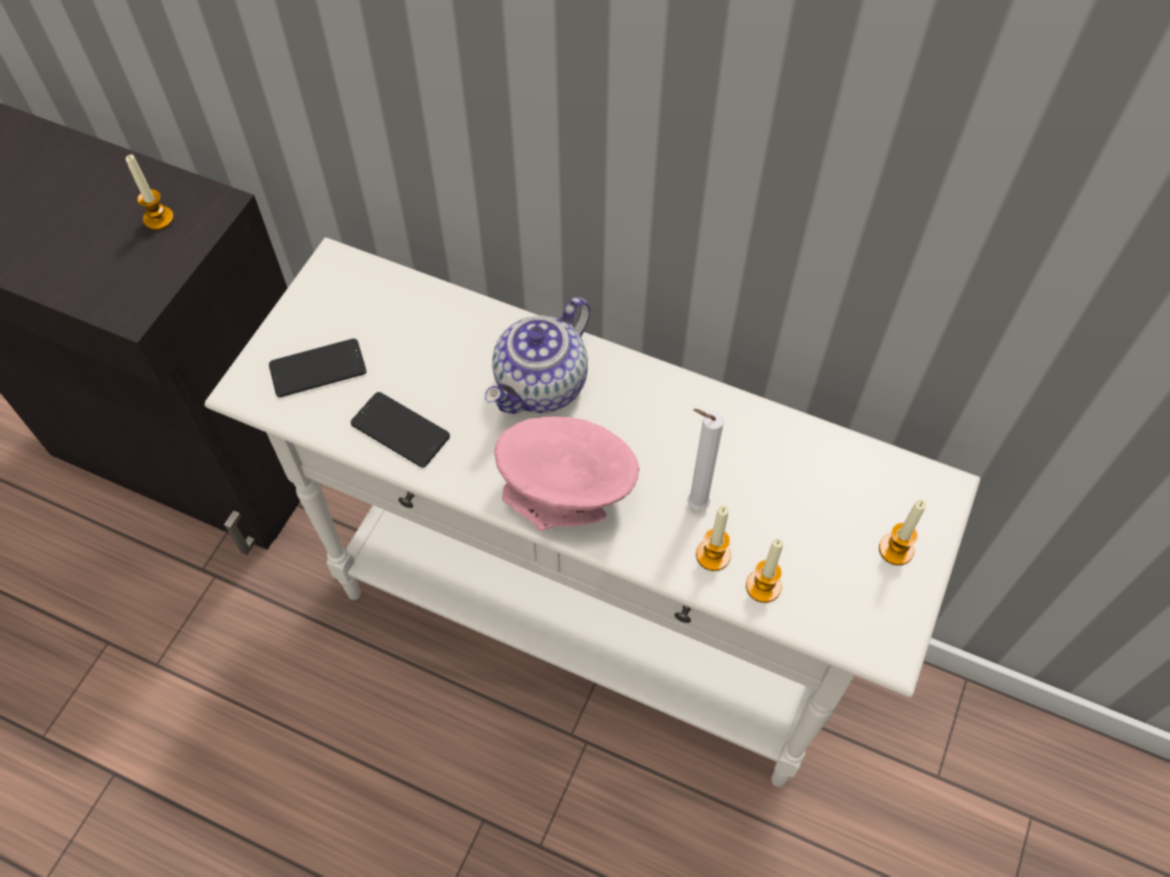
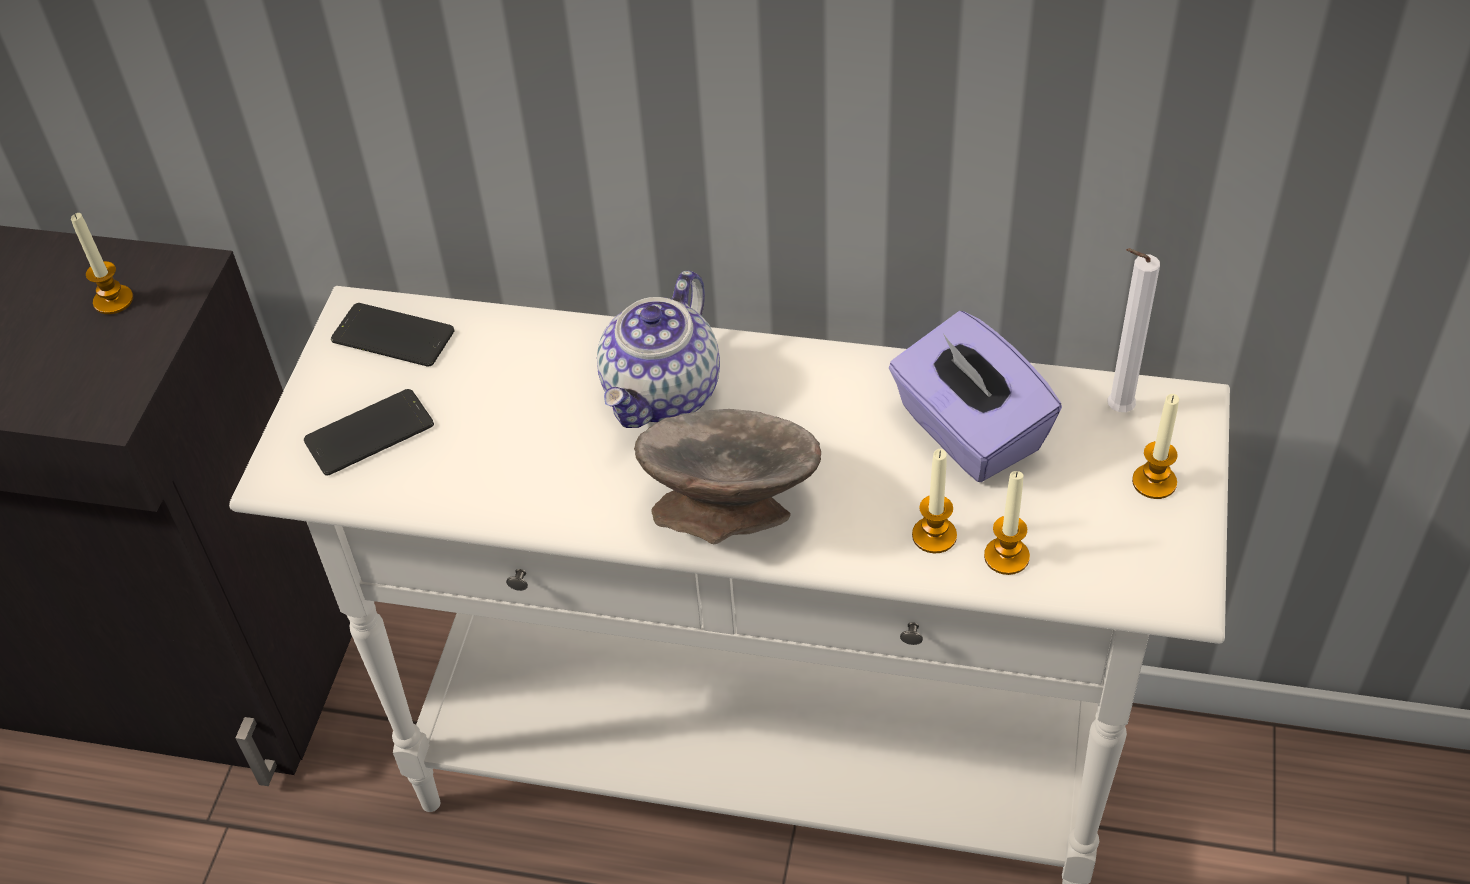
camera: 10 degrees left, 10 degrees down
phone [351,392,450,468] -> phone moved to [331,303,454,366]
pink bowl [494,416,640,531] -> grey bowl [634,409,821,544]
white candle [687,409,724,511] -> white candle moved to [1107,248,1160,412]
none -> purple tissue box [889,311,1062,482]

